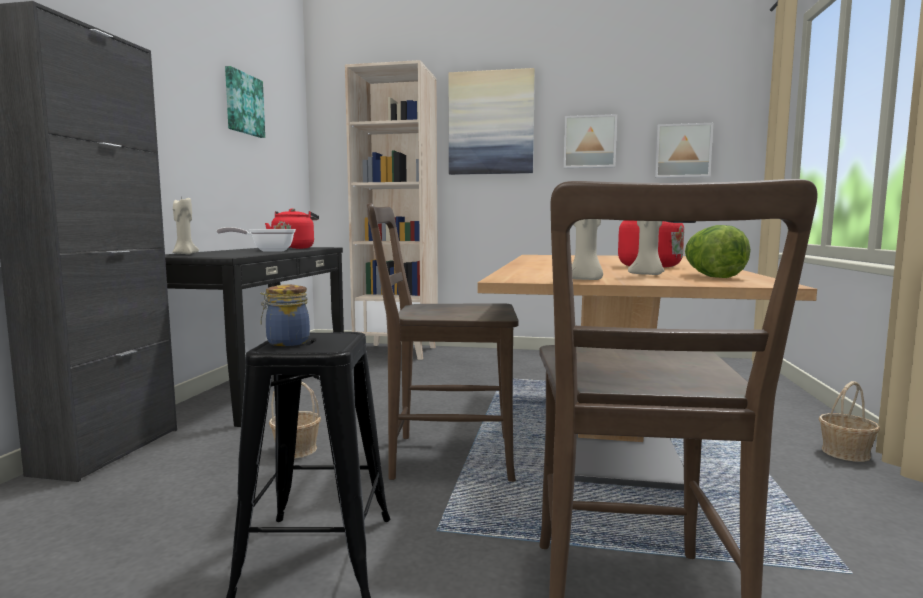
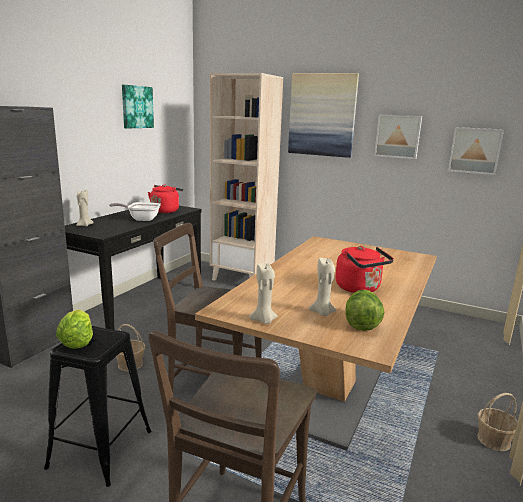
camera: 15 degrees right, 10 degrees up
jar [260,285,310,346] -> lettuce [56,309,93,349]

